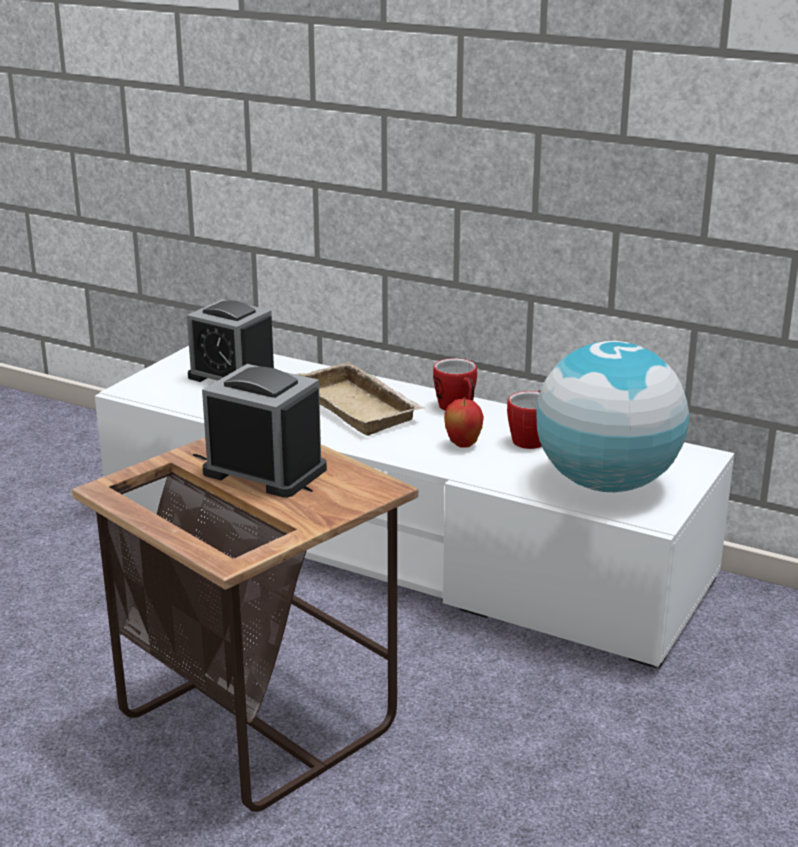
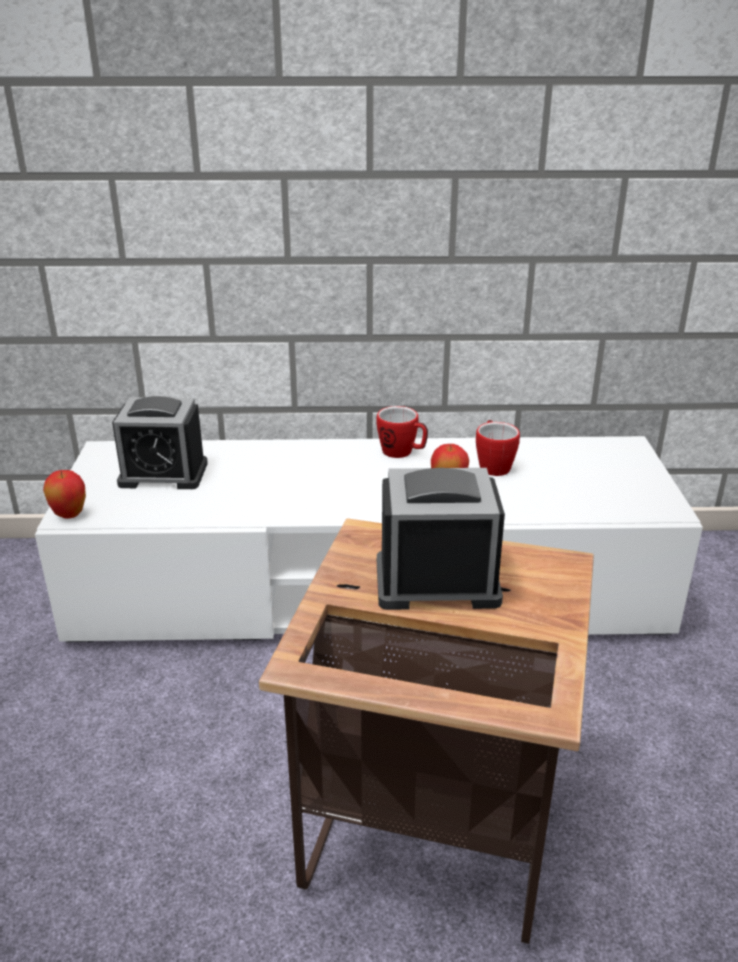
camera: 30 degrees left, 5 degrees up
beige tray [296,362,424,436] -> none
globe [536,341,689,492] -> none
none -> apple [43,470,86,519]

